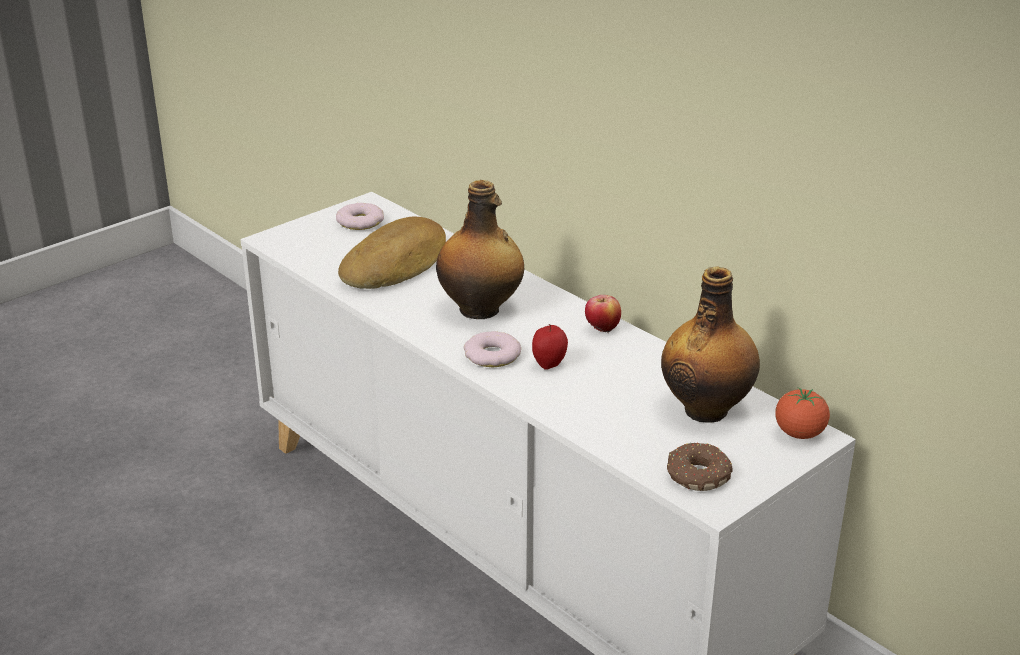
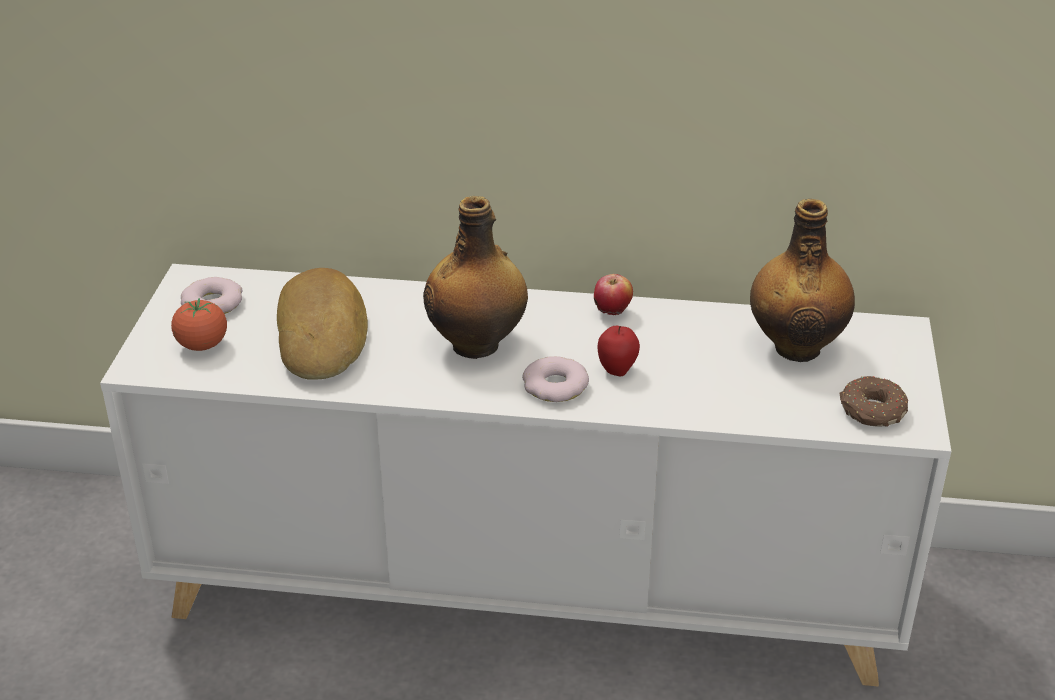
camera: 40 degrees left, 5 degrees up
tomato [775,387,830,439] -> tomato moved to [171,298,227,351]

